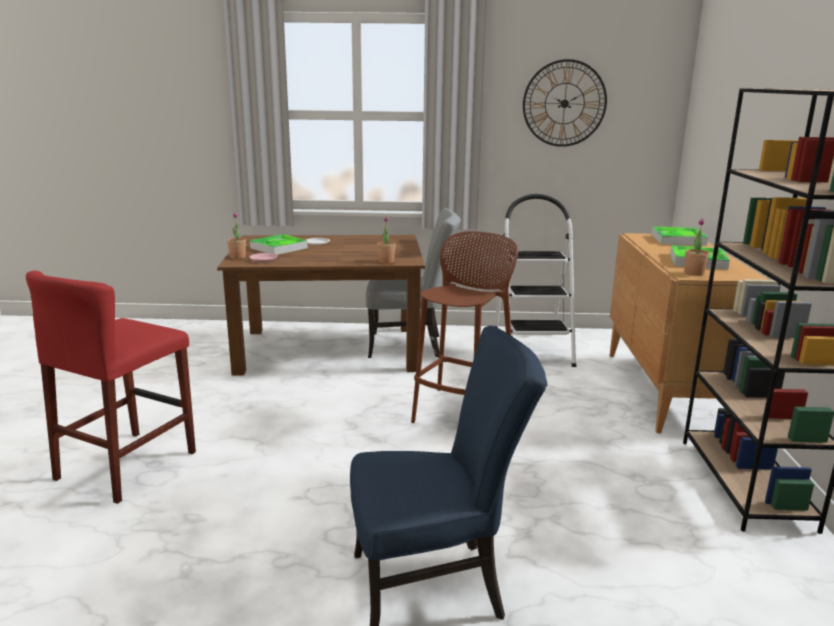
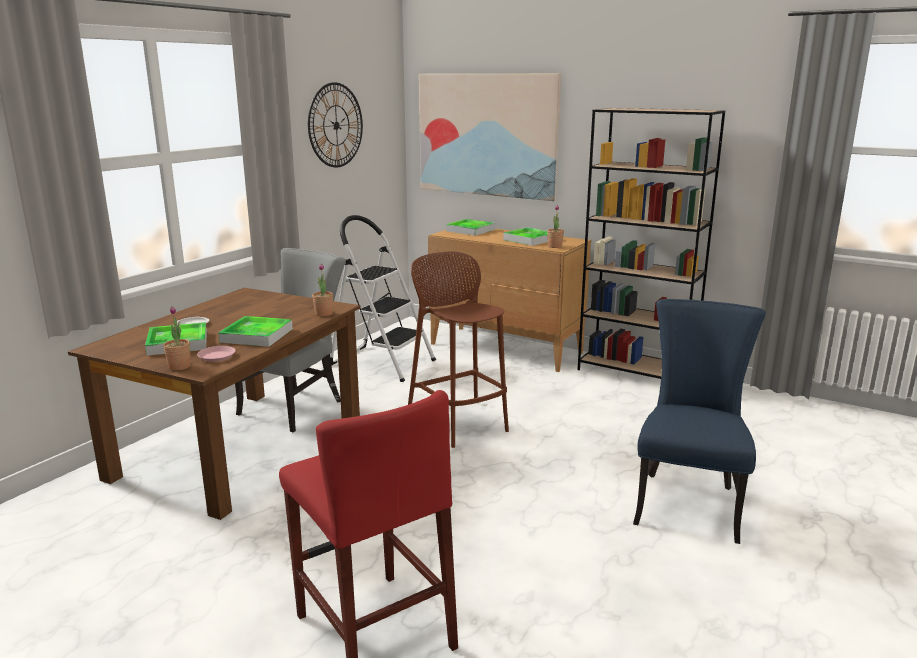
camera: 60 degrees left, 0 degrees up
none -> tray [218,316,293,347]
none -> picture [419,73,561,201]

